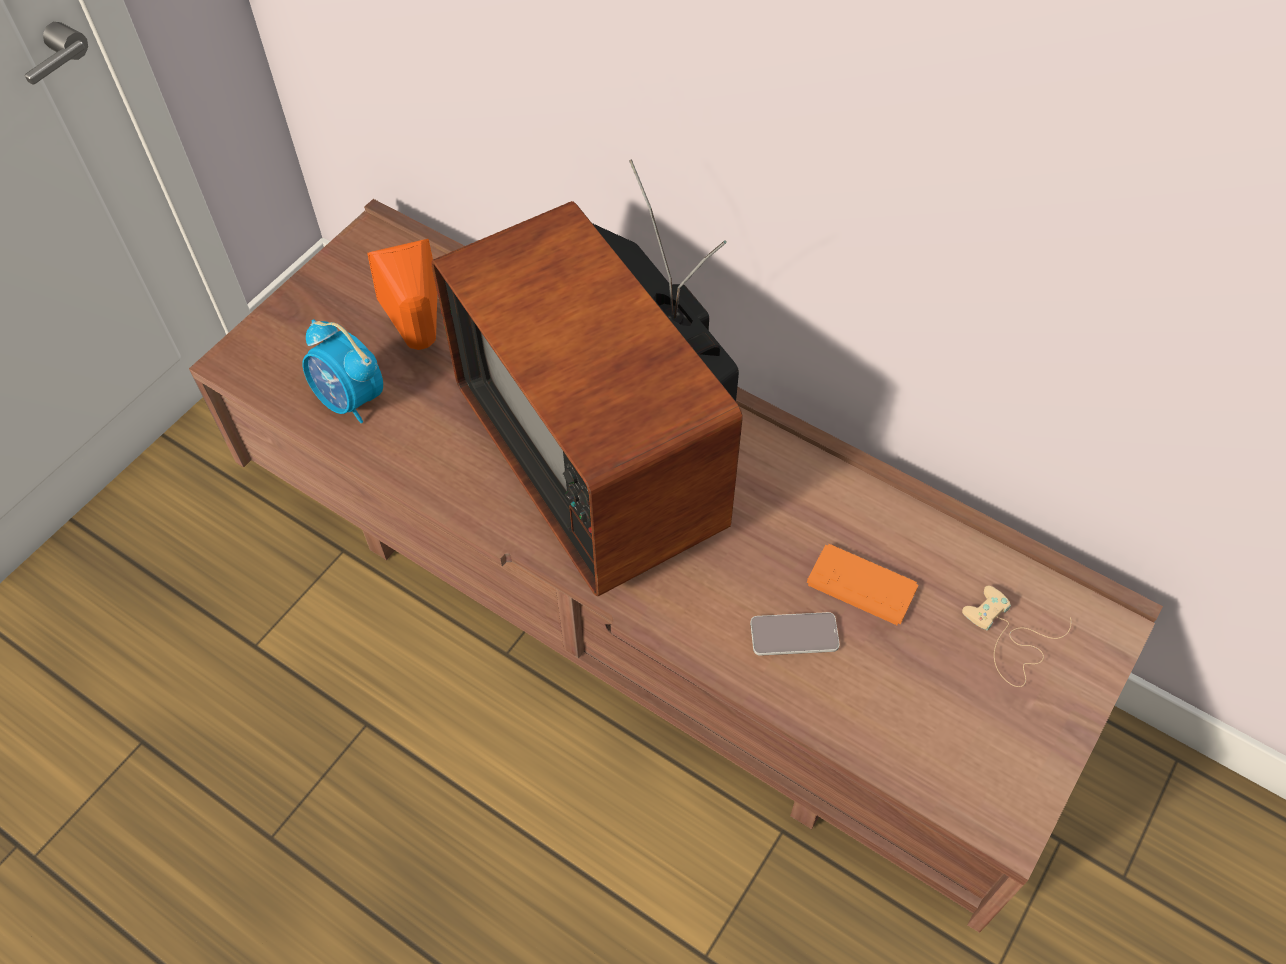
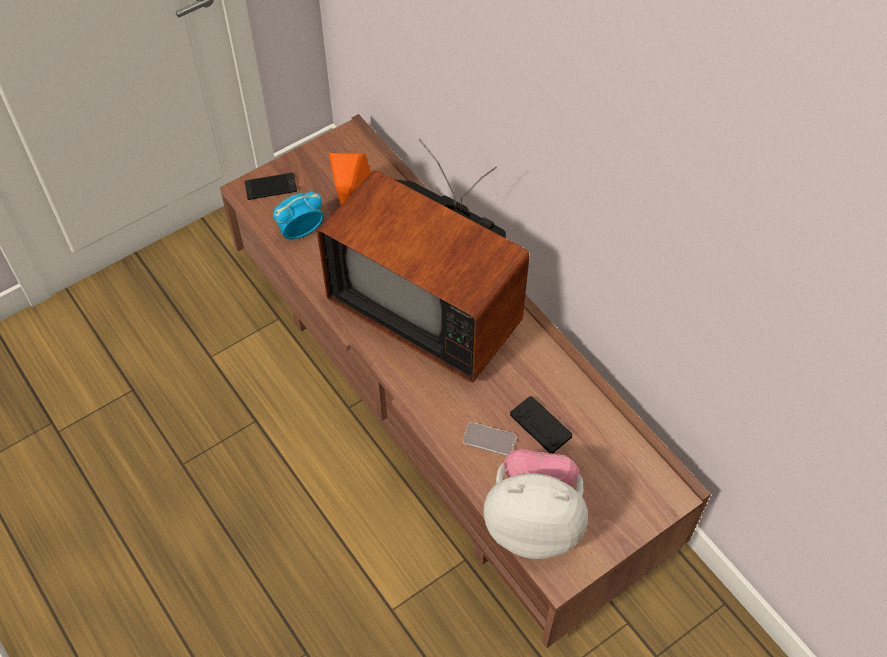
camera: 20 degrees right, 0 degrees up
alarm clock [302,319,383,423] -> alarm clock turned 90 degrees clockwise [273,192,323,239]
television [431,159,743,596] -> television turned 45 degrees counterclockwise [317,139,529,383]
orange game controller [807,544,918,625] -> black game controller [510,396,572,454]
beige game controller [962,585,1071,687] -> none
none -> phone [245,173,297,200]
none -> plush toy [484,449,588,559]

